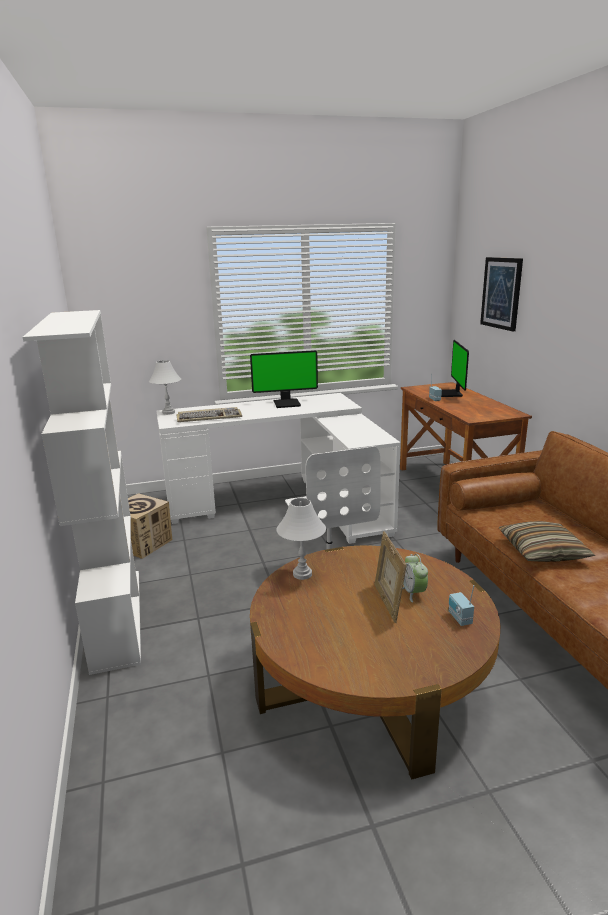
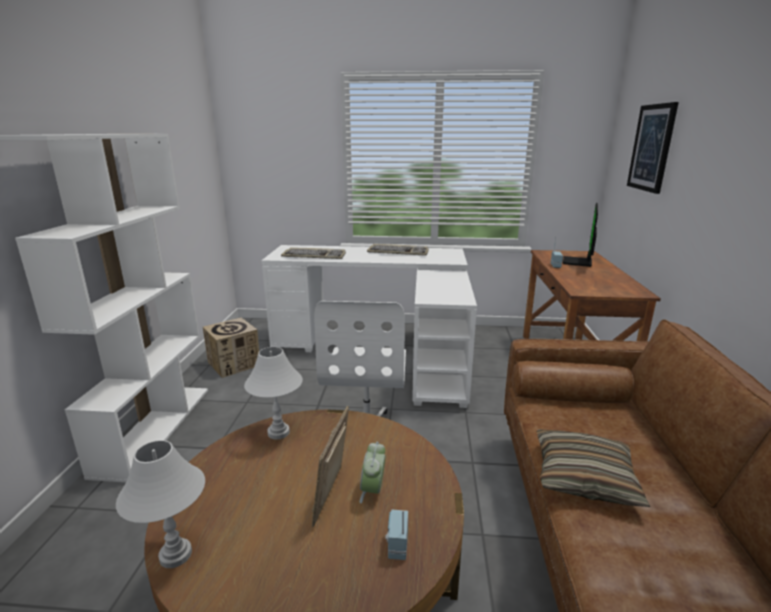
camera: 20 degrees right, 0 degrees up
white table lamp [149,360,181,415] -> white table lamp moved to [116,440,205,568]
monitor [250,350,318,408] -> keyboard [367,244,429,256]

